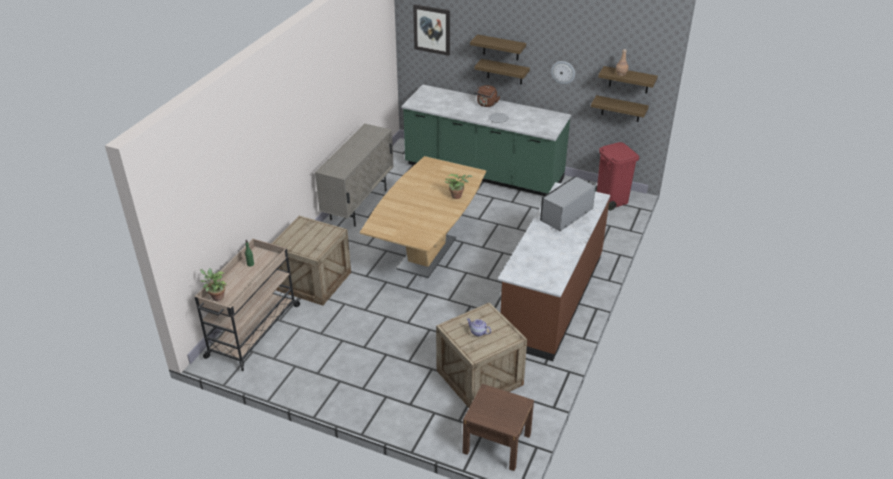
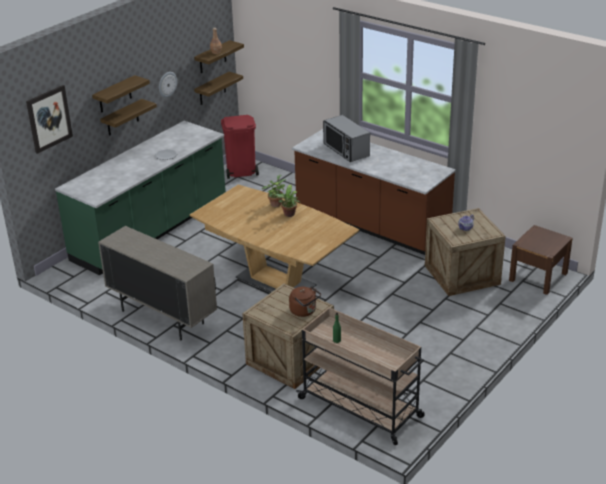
camera: 75 degrees left, 5 degrees down
potted plant [200,268,226,301] -> potted plant moved to [276,184,301,217]
brown kettle [474,85,500,107] -> brown kettle moved to [289,286,321,317]

